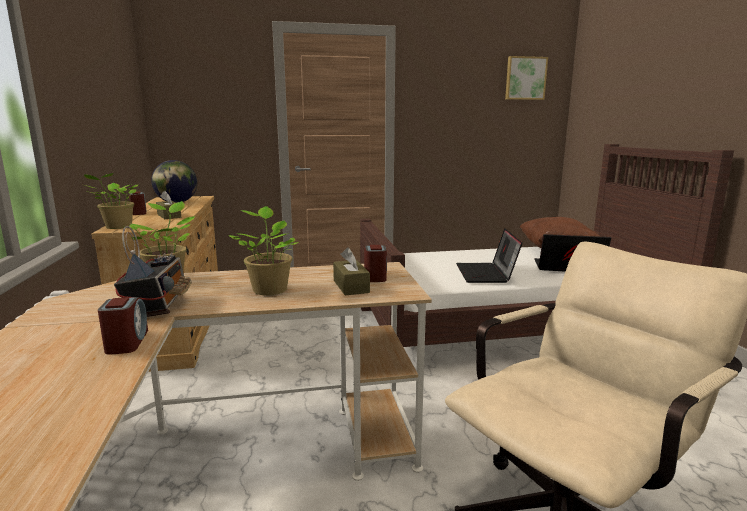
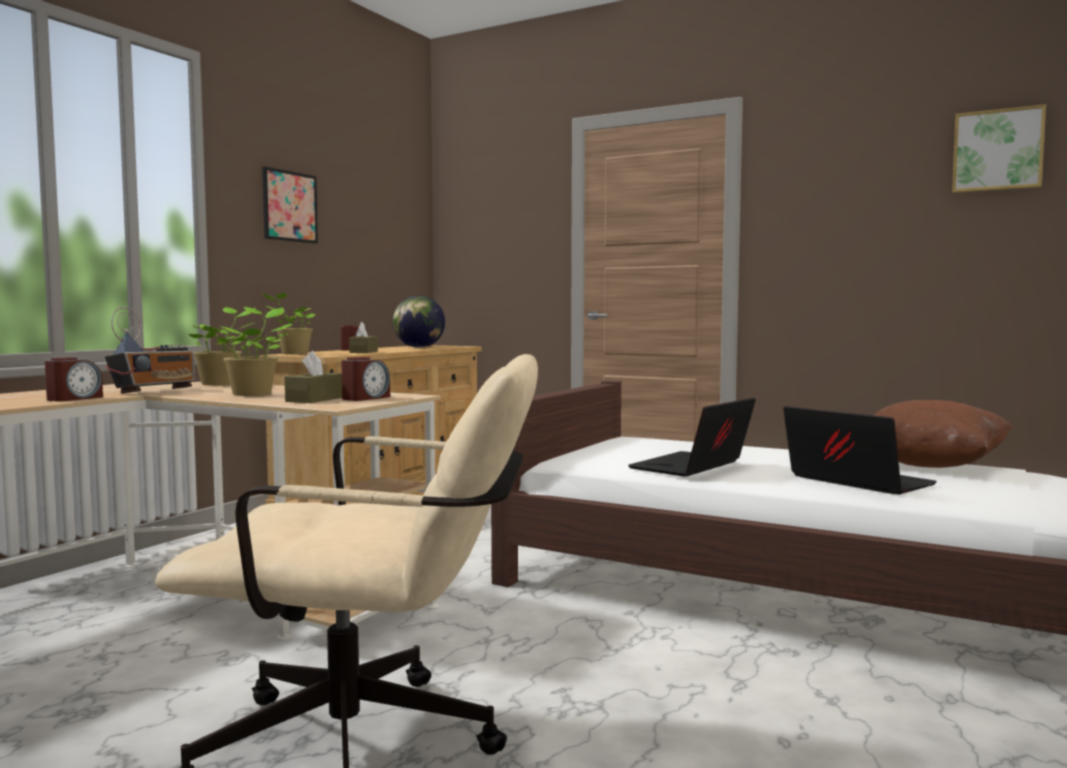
camera: 40 degrees right, 10 degrees down
none -> picture [262,166,318,243]

